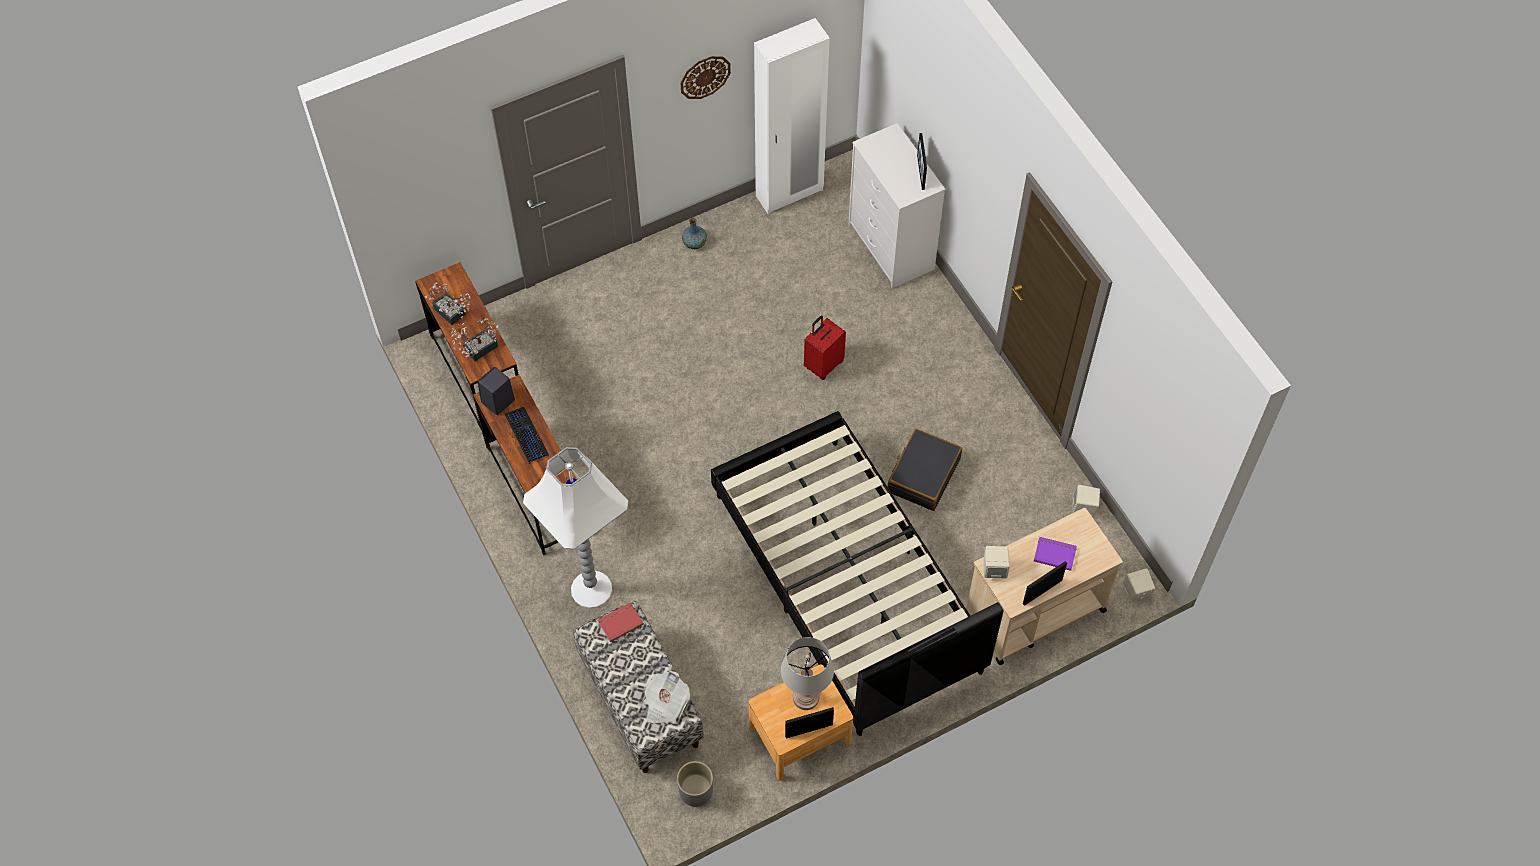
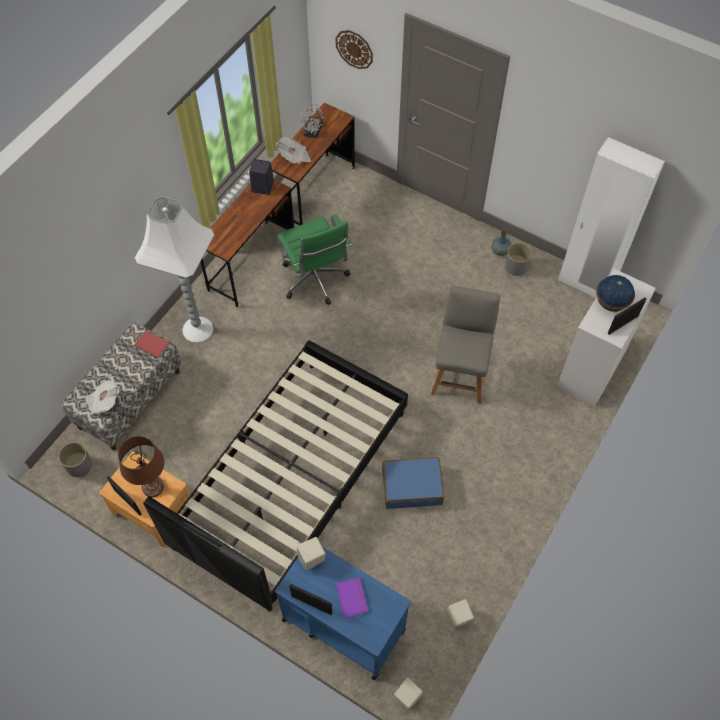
camera: 60 degrees right, 0 degrees up
potted plant [451,318,499,361] -> newspaper [276,137,311,164]
keyboard [505,407,549,464] -> none
wall clock [680,56,731,99] -> wall clock moved to [335,30,373,69]
grey table lamp [781,637,834,710] -> brown table lamp [118,436,164,497]
red suitcase [804,316,846,380] -> grey chair [431,286,500,404]
black suitcase [887,429,962,511] -> blue suitcase [382,457,444,509]
beige cart [966,508,1123,665] -> blue cart [275,547,411,680]
none -> green office chair [277,214,352,305]
none -> grey planter [505,243,532,276]
none -> globe [596,275,635,312]

